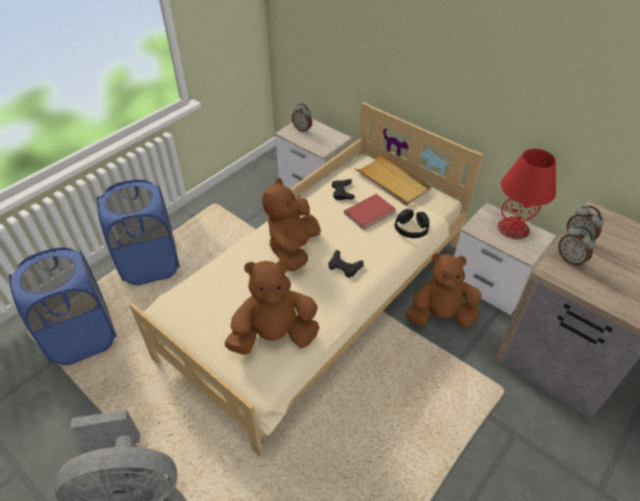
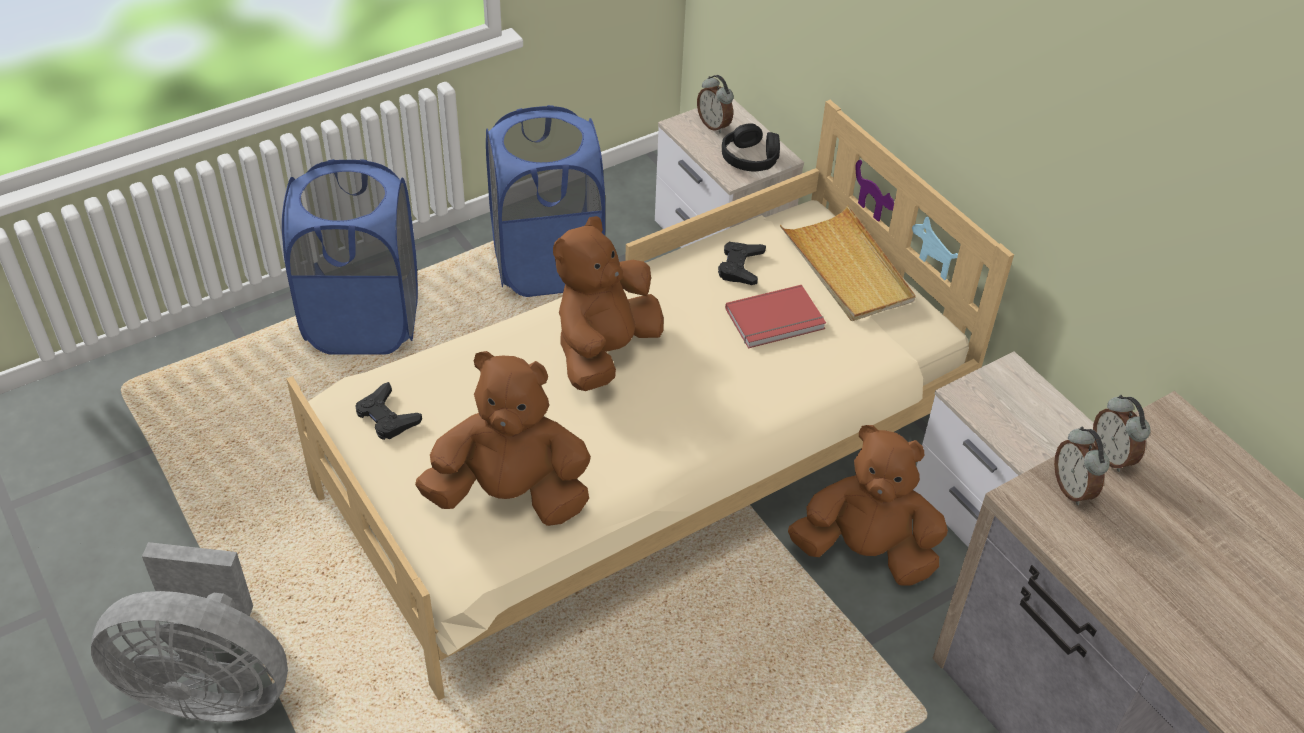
camera: 15 degrees right, 0 degrees up
blue laundry basket [9,247,117,365] -> blue laundry basket moved to [486,105,605,297]
black game controller [328,250,364,278] -> black game controller moved to [355,382,422,440]
black headphones [395,209,429,238] -> black headphones moved to [722,123,780,171]
red table lamp [498,149,556,239] -> none

